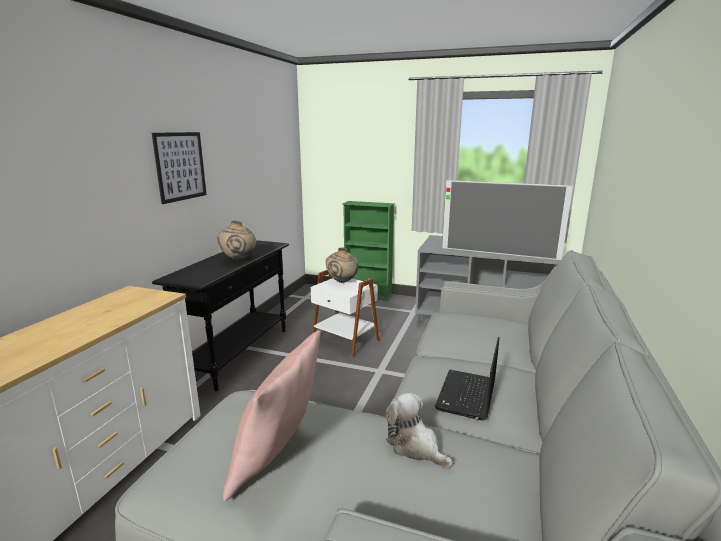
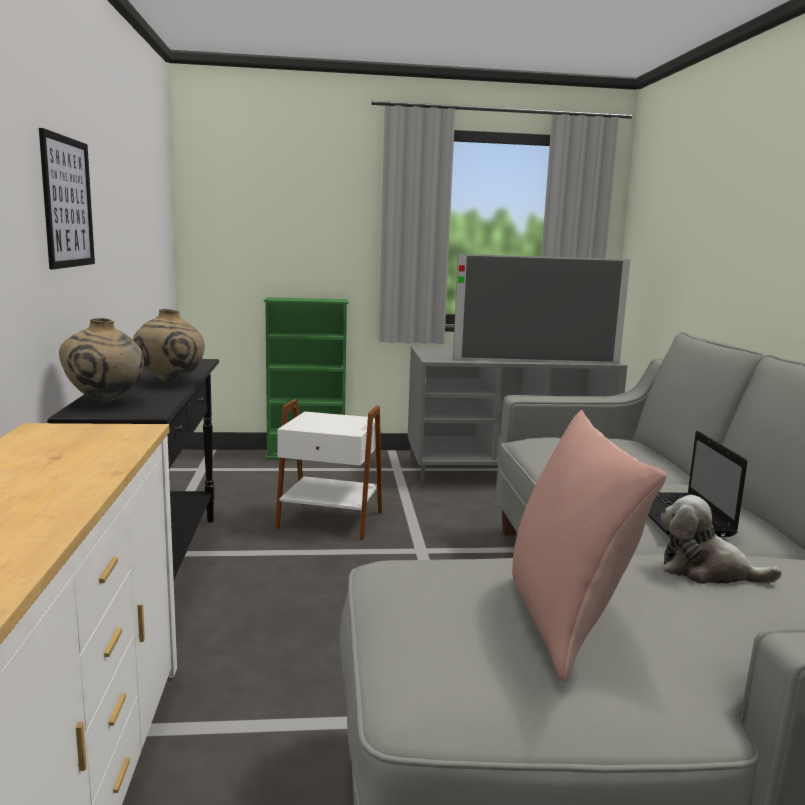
camera: 25 degrees left, 5 degrees down
beige vase [326,248,359,283] -> beige vase moved to [59,318,144,403]

